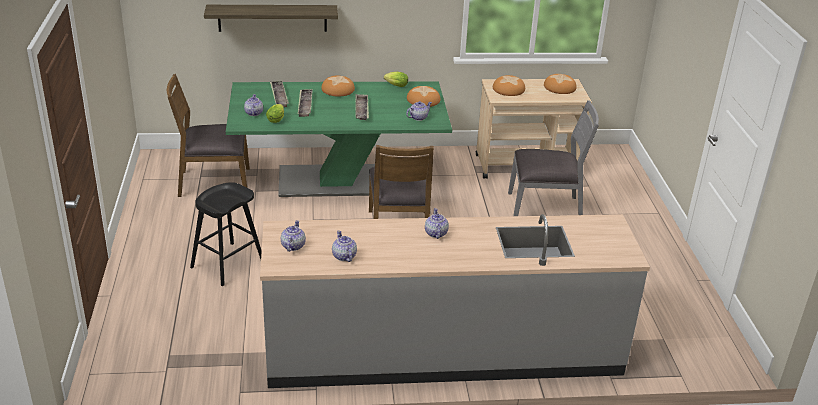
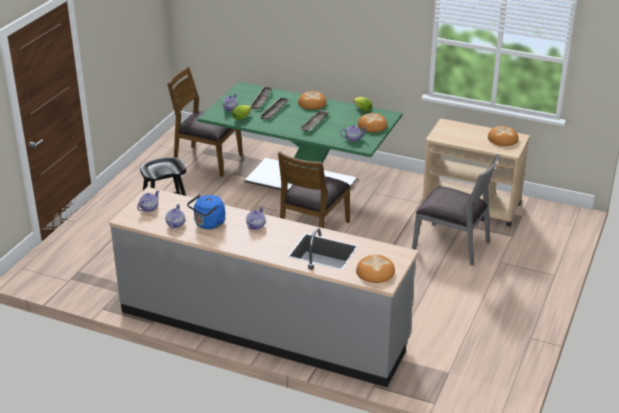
camera: 30 degrees right, 0 degrees up
shelf [204,5,338,32] -> none
bread [493,75,525,96] -> bread moved to [356,255,395,283]
none -> blue kettle [187,194,225,229]

